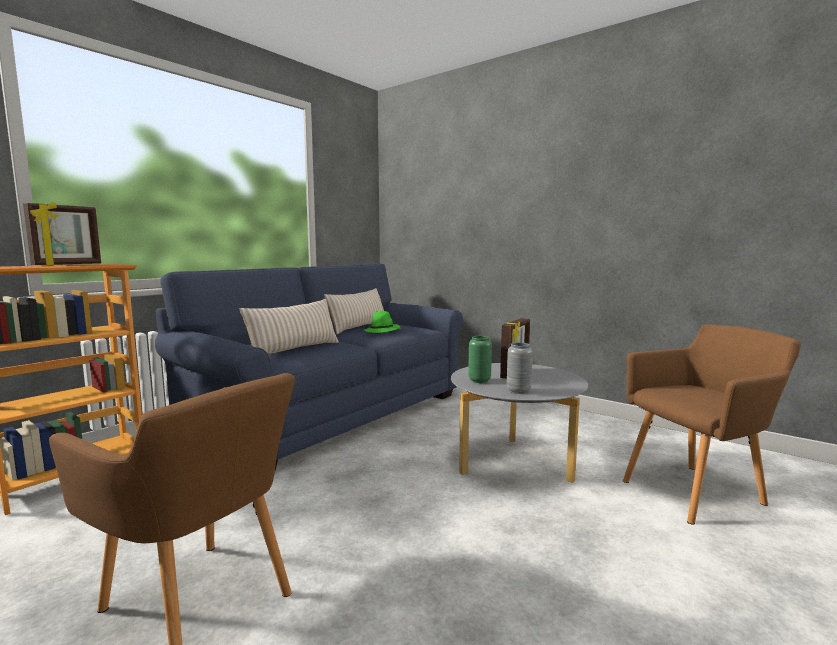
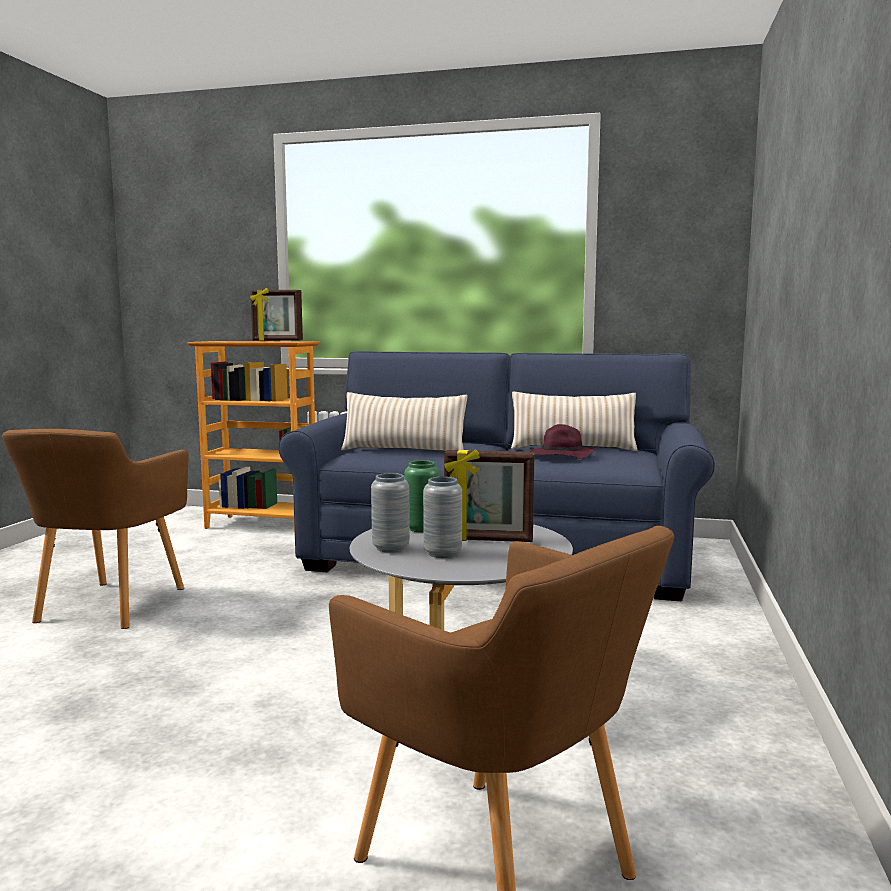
camera: 65 degrees right, 0 degrees up
green hat [363,311,401,333] -> purple hat [529,424,596,459]
none -> grey vase [423,477,462,558]

